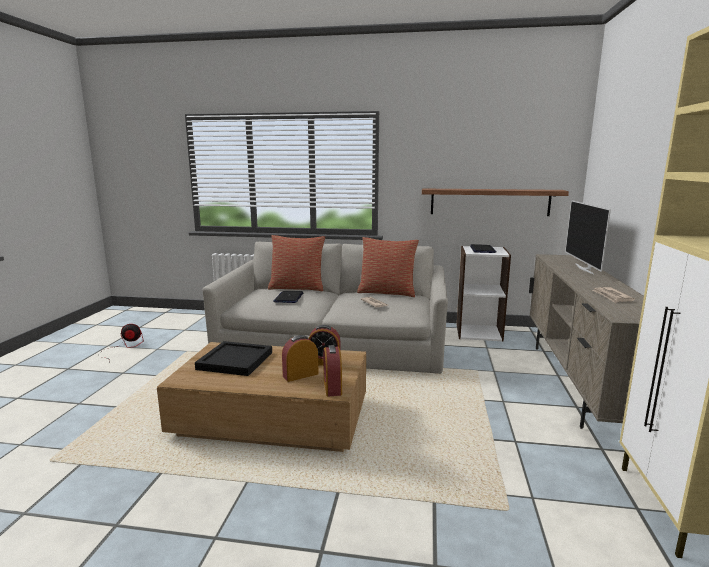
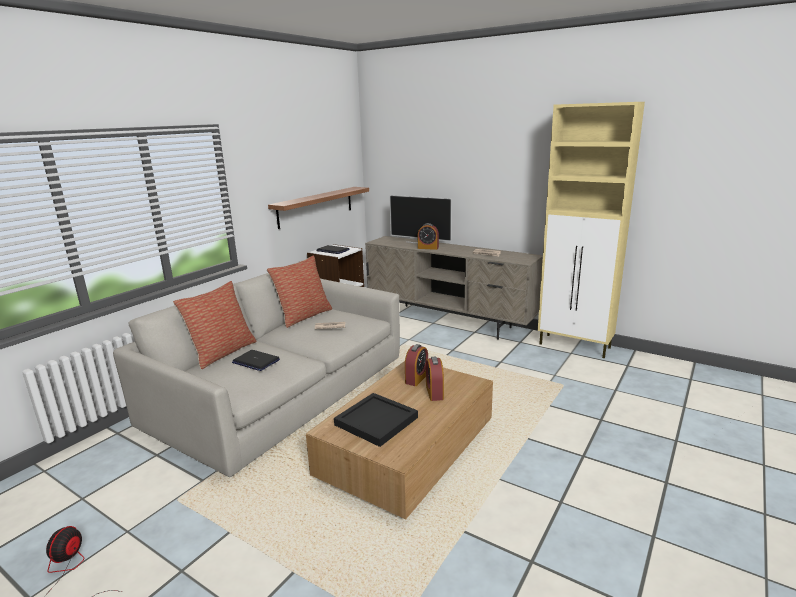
camera: 65 degrees left, 5 degrees up
alarm clock [323,345,342,396] -> alarm clock moved to [418,223,439,250]

